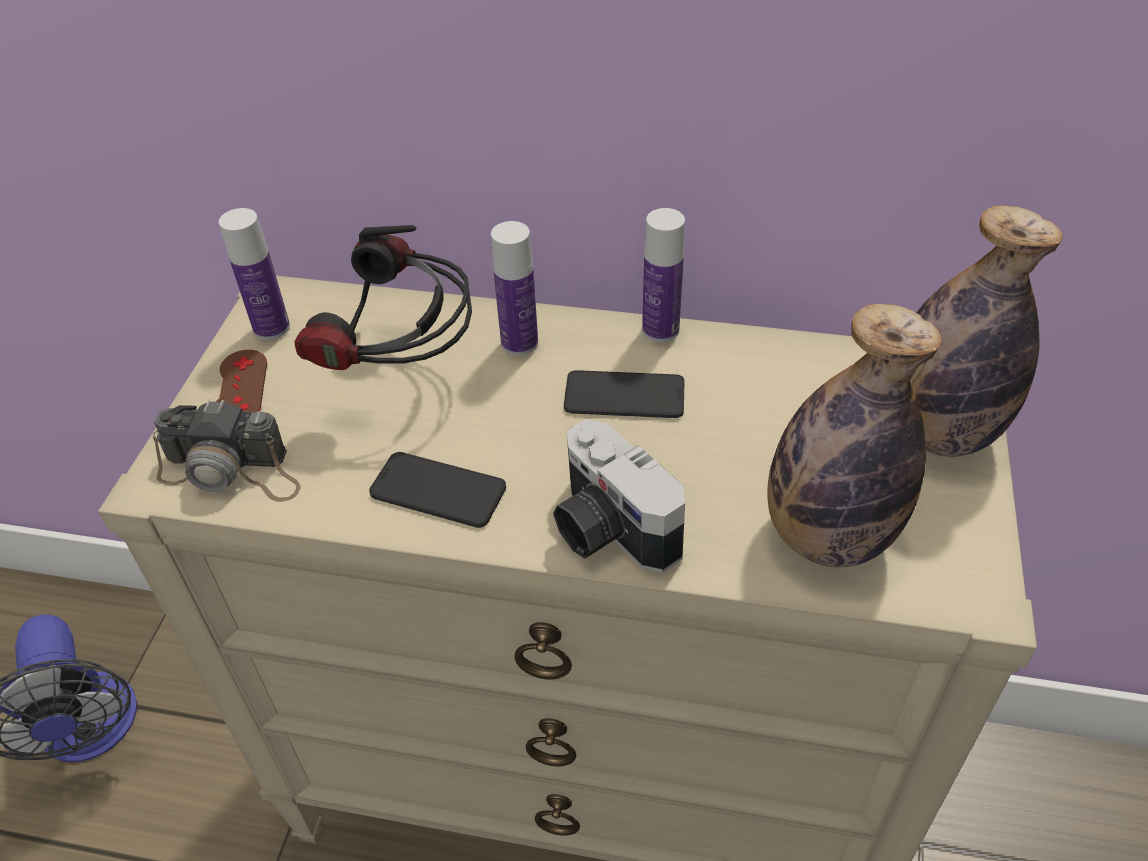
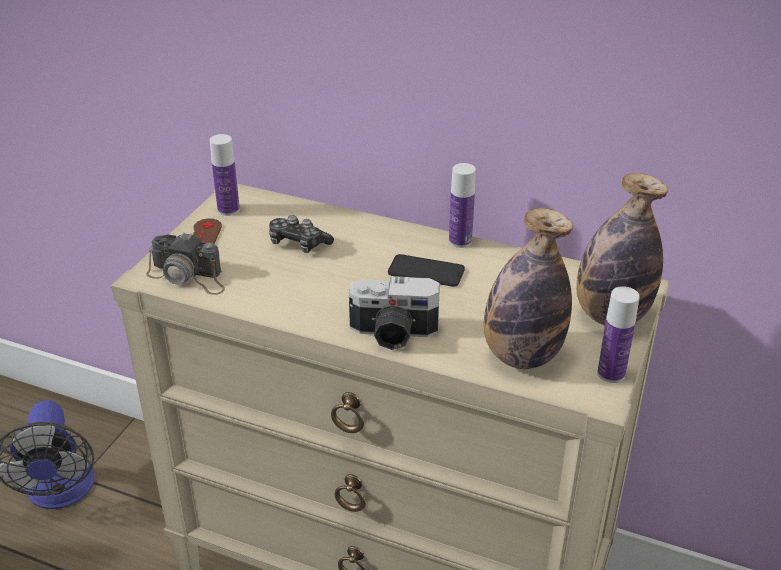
camera: 10 degrees right, 10 degrees down
headphones [295,225,472,370] -> game controller [269,215,334,253]
phone [369,452,506,528] -> none
bottle [491,221,538,355] -> bottle moved to [597,286,640,383]
camera [553,419,685,573] -> camera turned 60 degrees counterclockwise [349,276,440,350]

